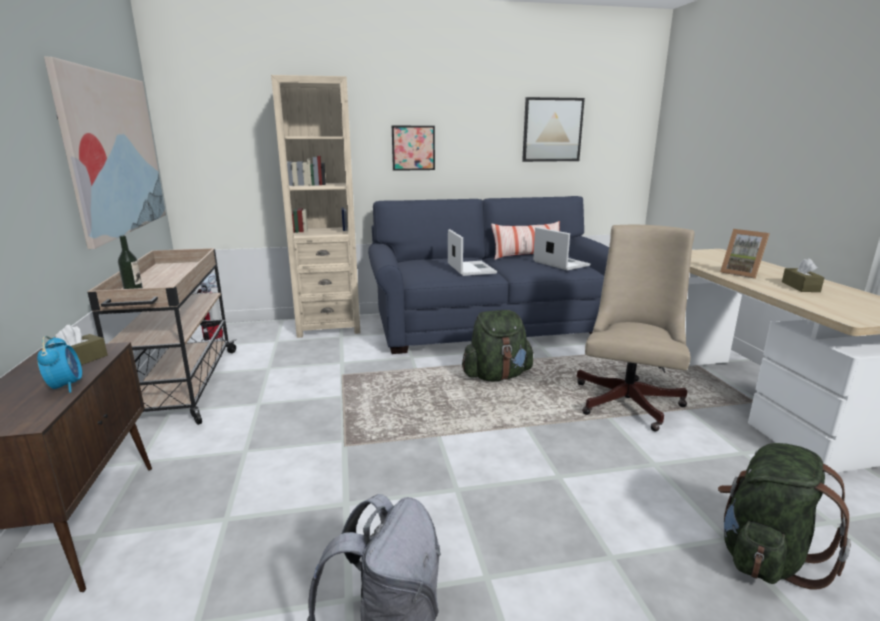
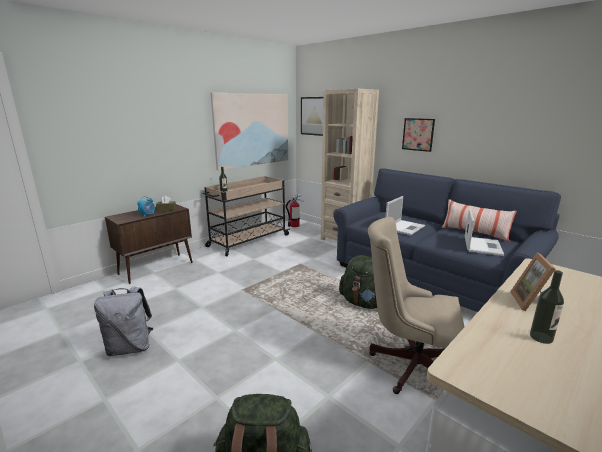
camera: 55 degrees right, 0 degrees up
picture [522,97,585,162] -> picture moved to [301,97,323,136]
beige office chair [577,225,694,431] -> beige office chair turned 150 degrees counterclockwise [368,217,464,394]
brown tissue box [782,258,824,292] -> bottle [530,270,564,344]

